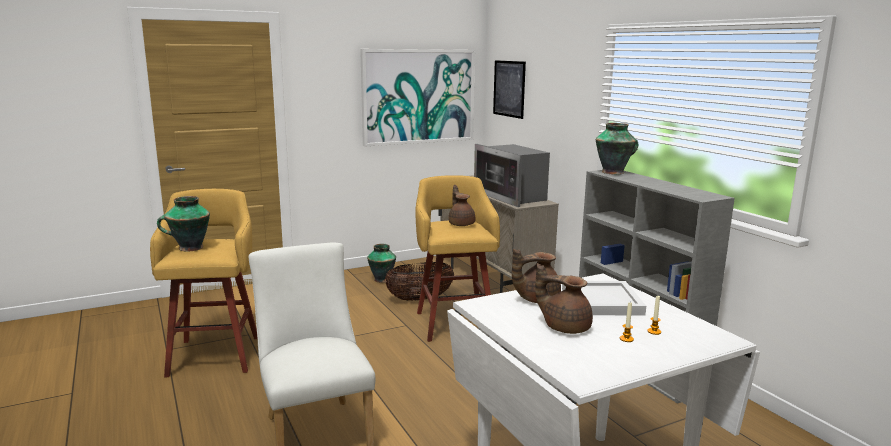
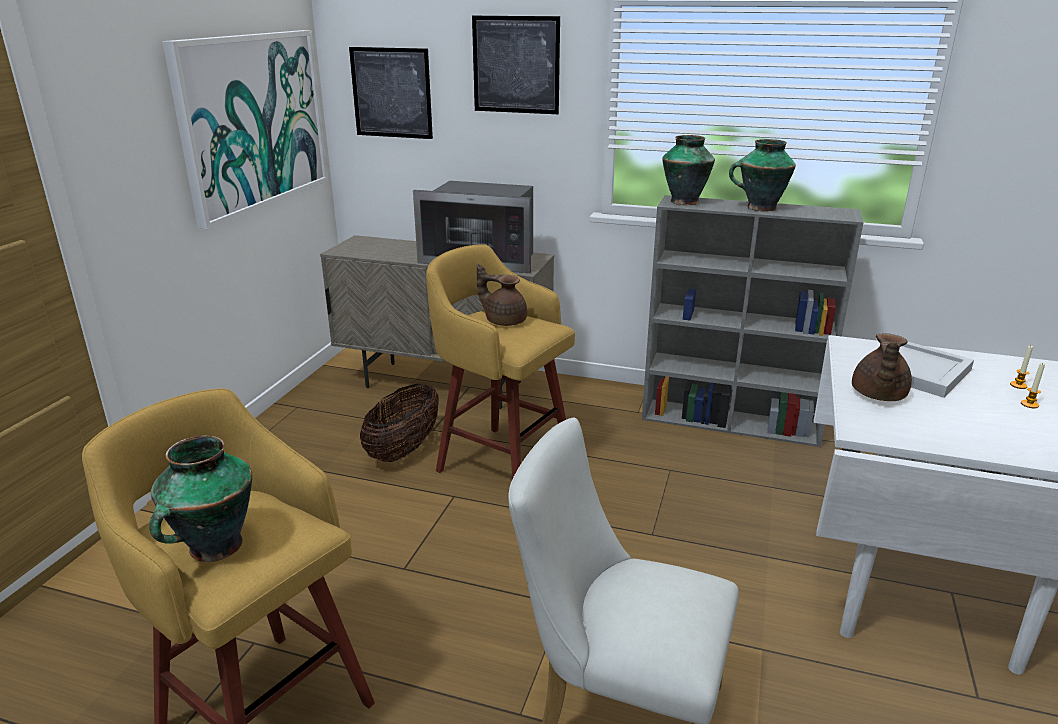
camera: 45 degrees left, 10 degrees up
vase [367,244,396,283] -> vase moved to [729,139,796,211]
brown teapot [535,263,593,334] -> none
none -> picture [472,16,560,114]

